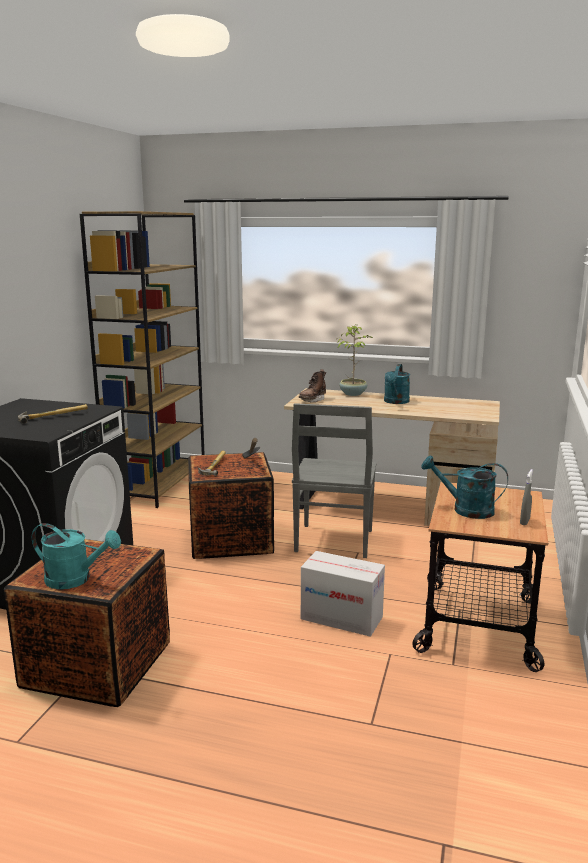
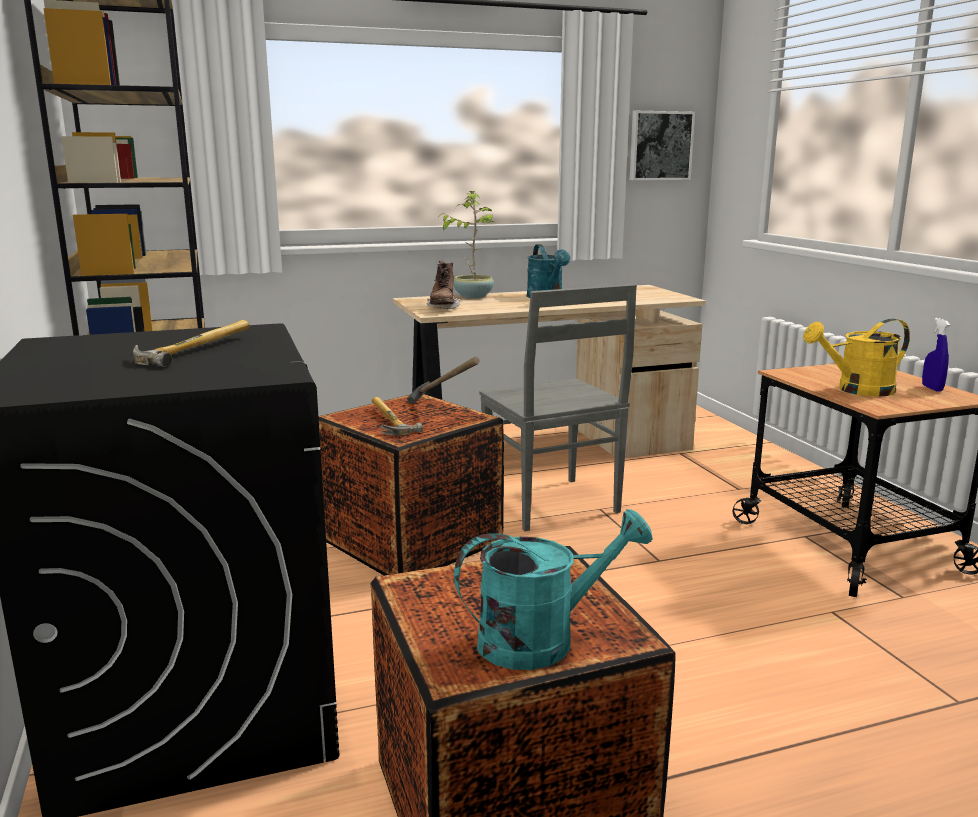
camera: 35 degrees left, 0 degrees up
cardboard box [301,551,385,637] -> none
turquoise watering can [421,455,508,519] -> yellow watering can [803,319,910,397]
grey spray bottle [520,469,533,525] -> blue spray bottle [922,318,950,392]
none -> picture [630,111,695,180]

